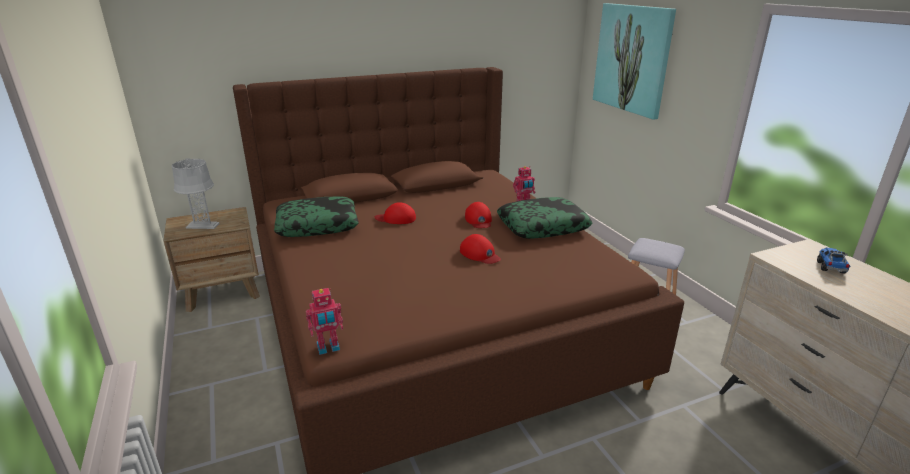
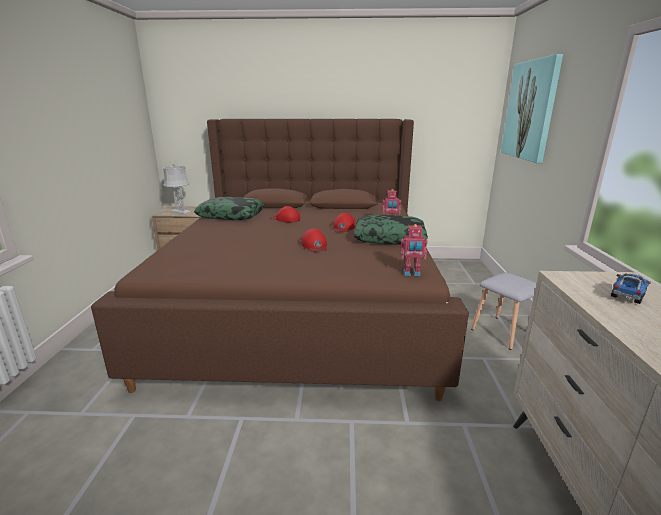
camera: 25 degrees right, 5 degrees down
toy robot [306,288,343,355] -> toy robot moved to [400,224,428,276]

